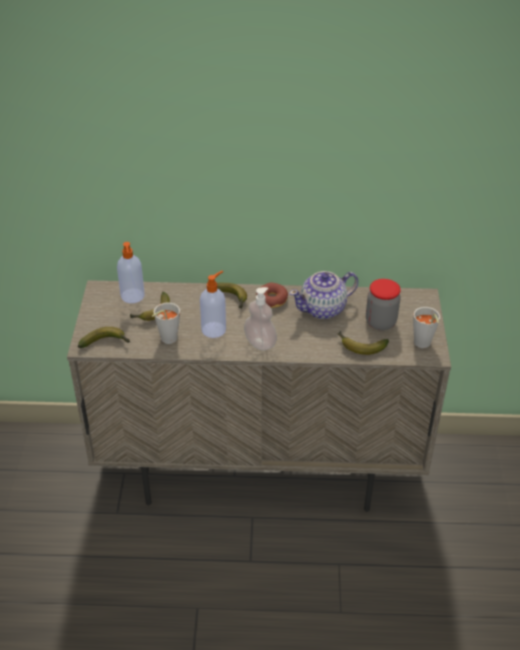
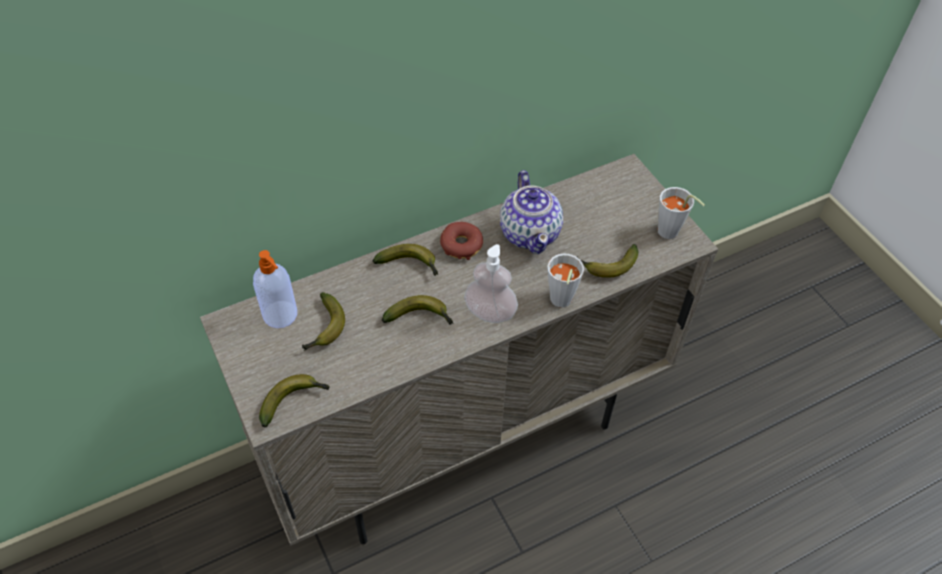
camera: 30 degrees left, 10 degrees up
grey cup [152,302,180,344] -> grey cup moved to [547,253,584,307]
soap dispenser [200,271,226,338] -> banana [382,295,454,325]
teapot [289,271,358,319] -> teapot turned 45 degrees counterclockwise [500,170,563,254]
jar [366,279,401,330] -> none

